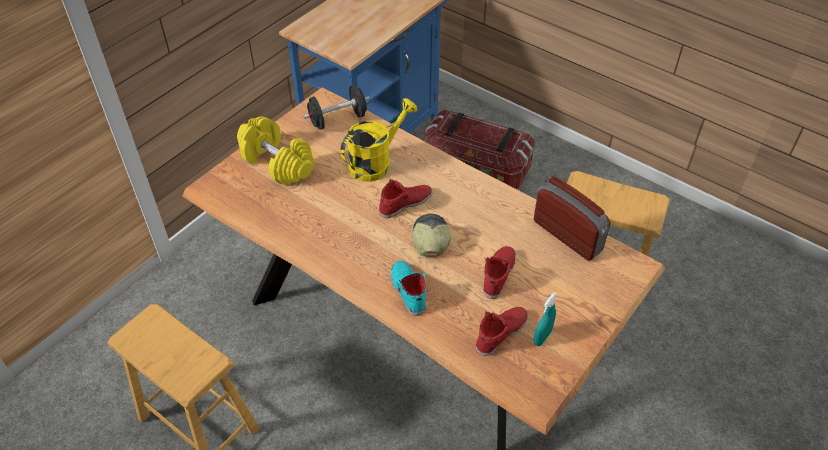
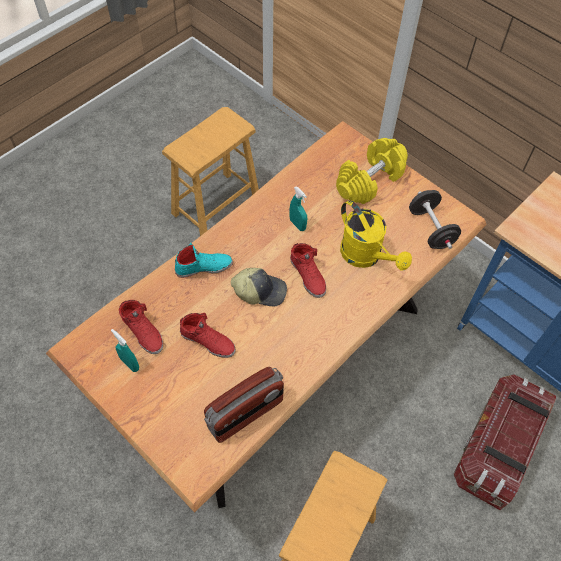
camera: 95 degrees right, 10 degrees up
none -> turquoise spray bottle [289,186,307,231]

